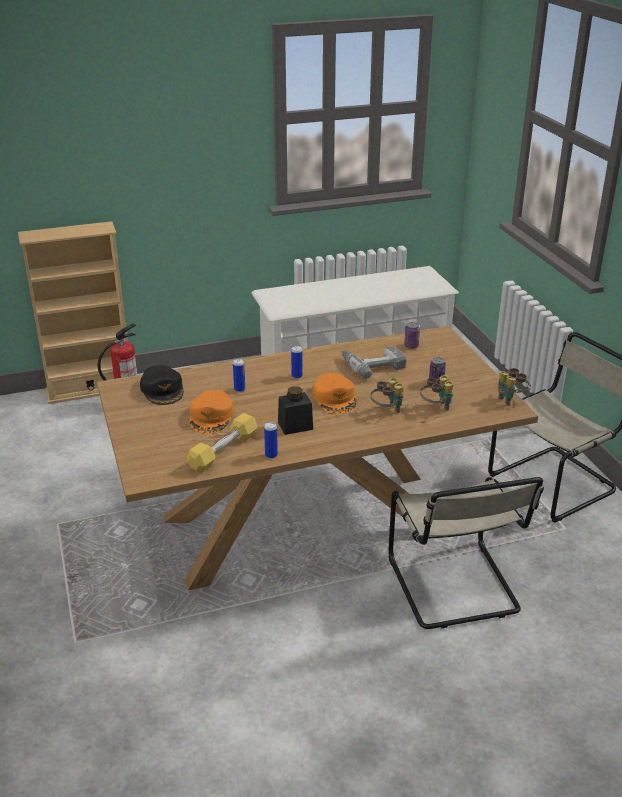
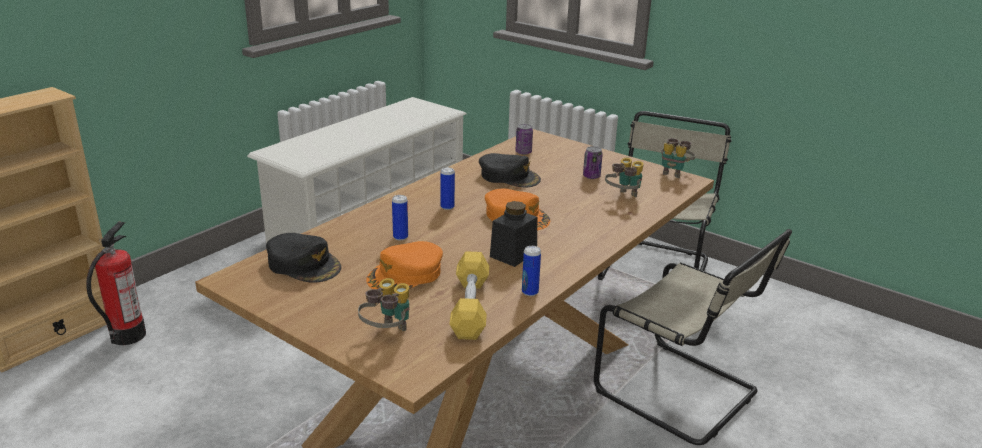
camera: 35 degrees left, 5 degrees down
orange cap [190,390,234,434] -> orange cap turned 75 degrees clockwise [366,241,443,294]
power drill [342,346,407,379] -> black cap [479,153,541,187]
binoculars [370,377,404,413] -> binoculars moved to [358,278,409,331]

